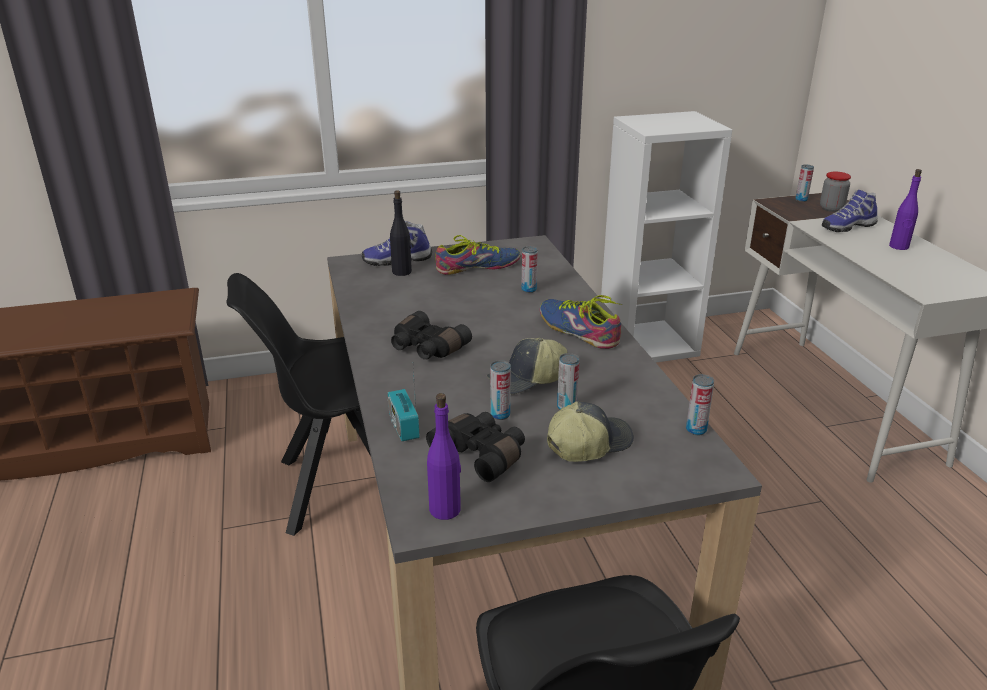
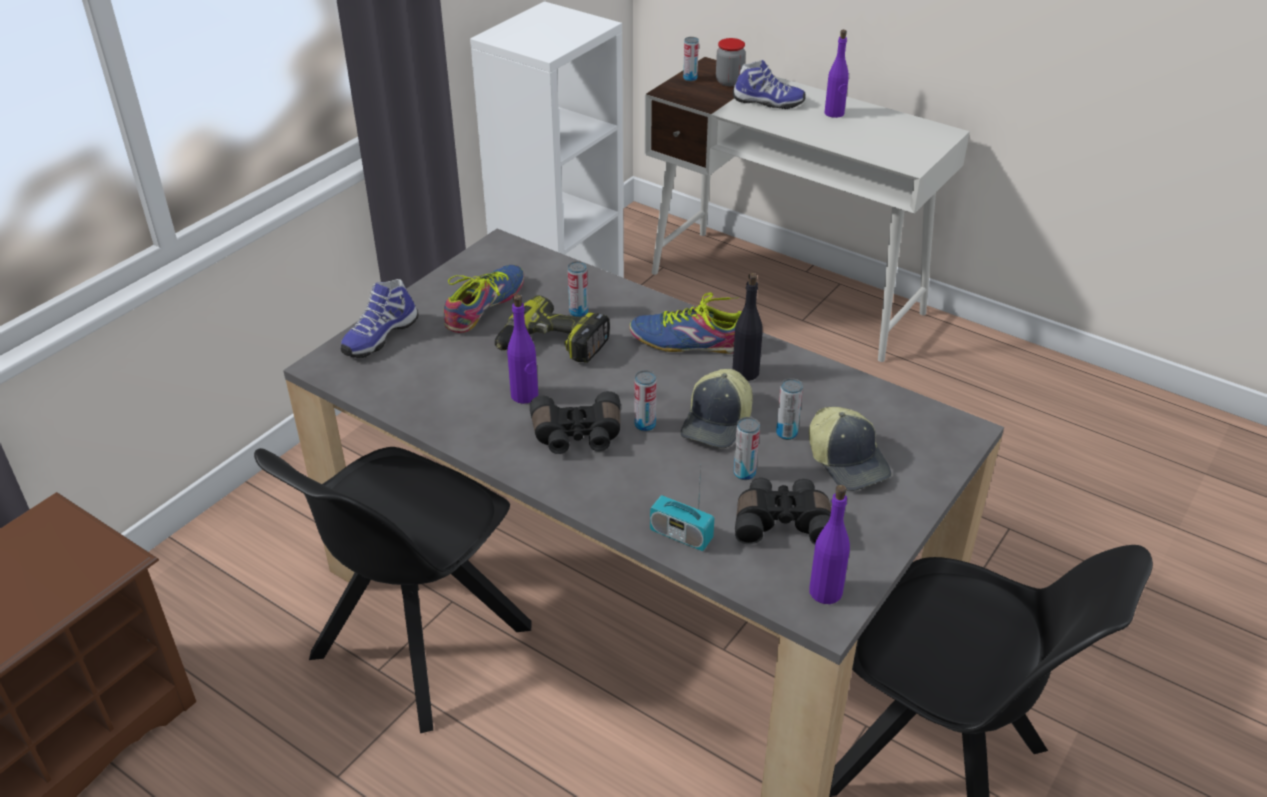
camera: 40 degrees left, 10 degrees up
black bottle [390,190,412,276] -> black bottle moved to [732,273,763,381]
cap [547,401,634,462] -> cap turned 135 degrees clockwise [809,407,891,491]
can [686,374,714,436] -> can moved to [635,370,656,432]
shoe [822,190,877,232] -> shoe turned 105 degrees counterclockwise [733,60,806,109]
none -> power drill [495,295,610,363]
none -> purple bottle [507,294,538,404]

